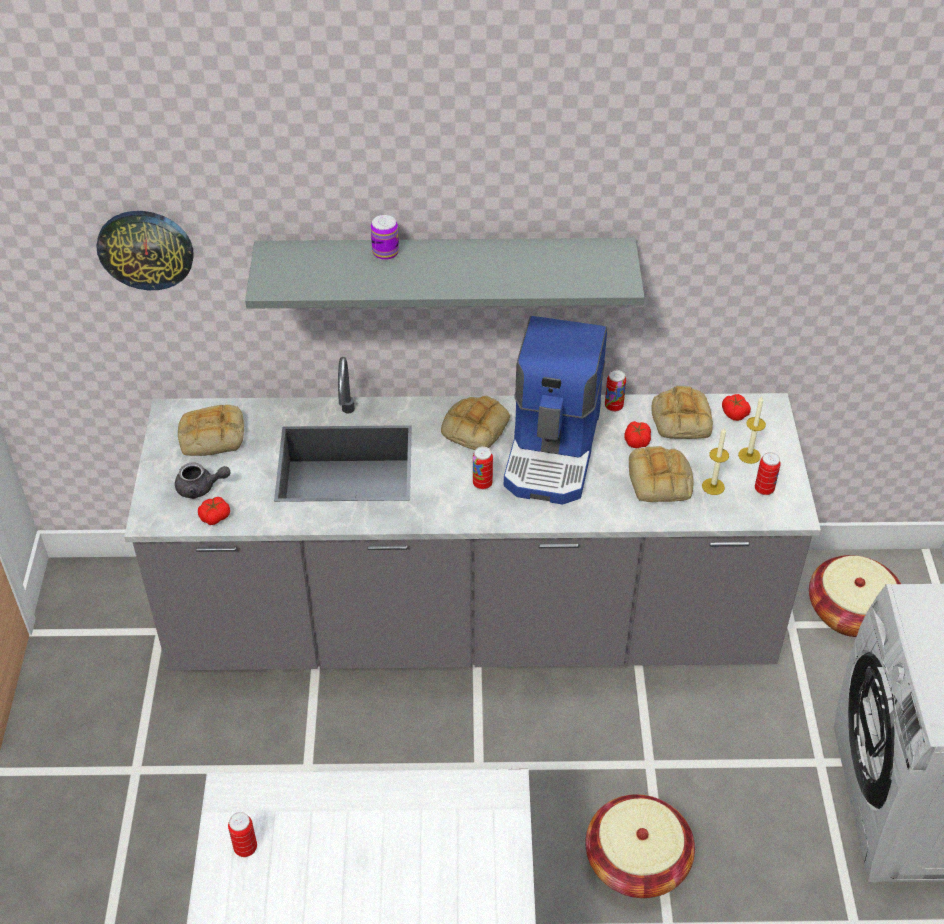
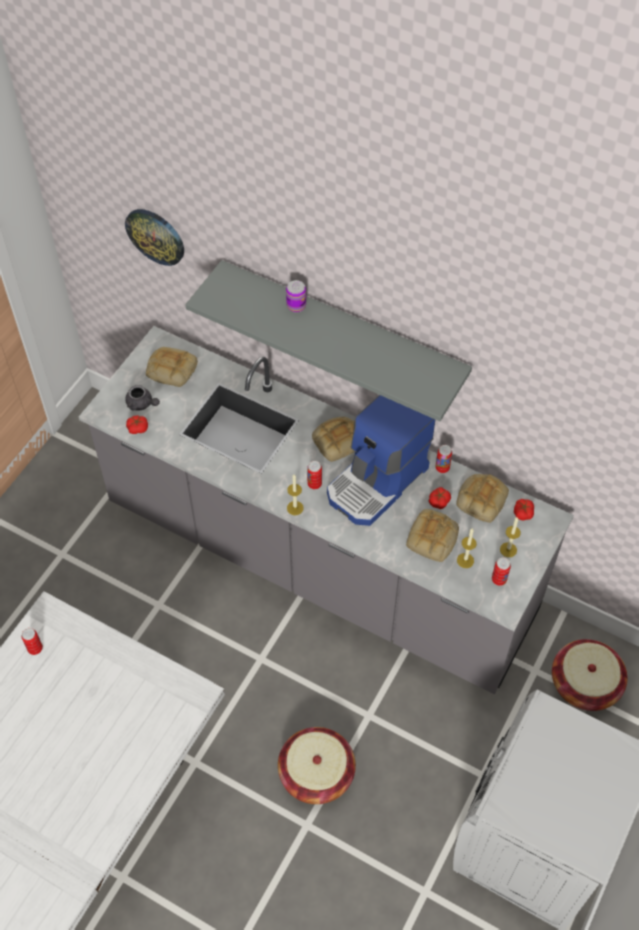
camera: 30 degrees right, 10 degrees up
none -> candle [287,474,304,515]

